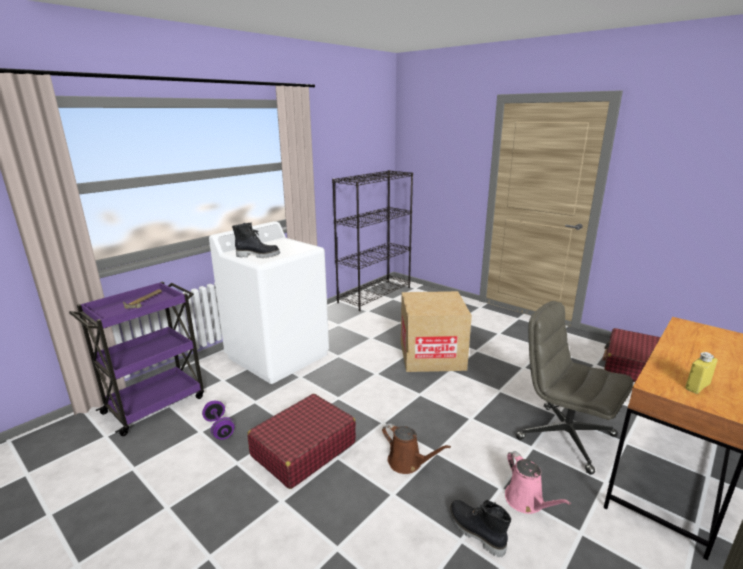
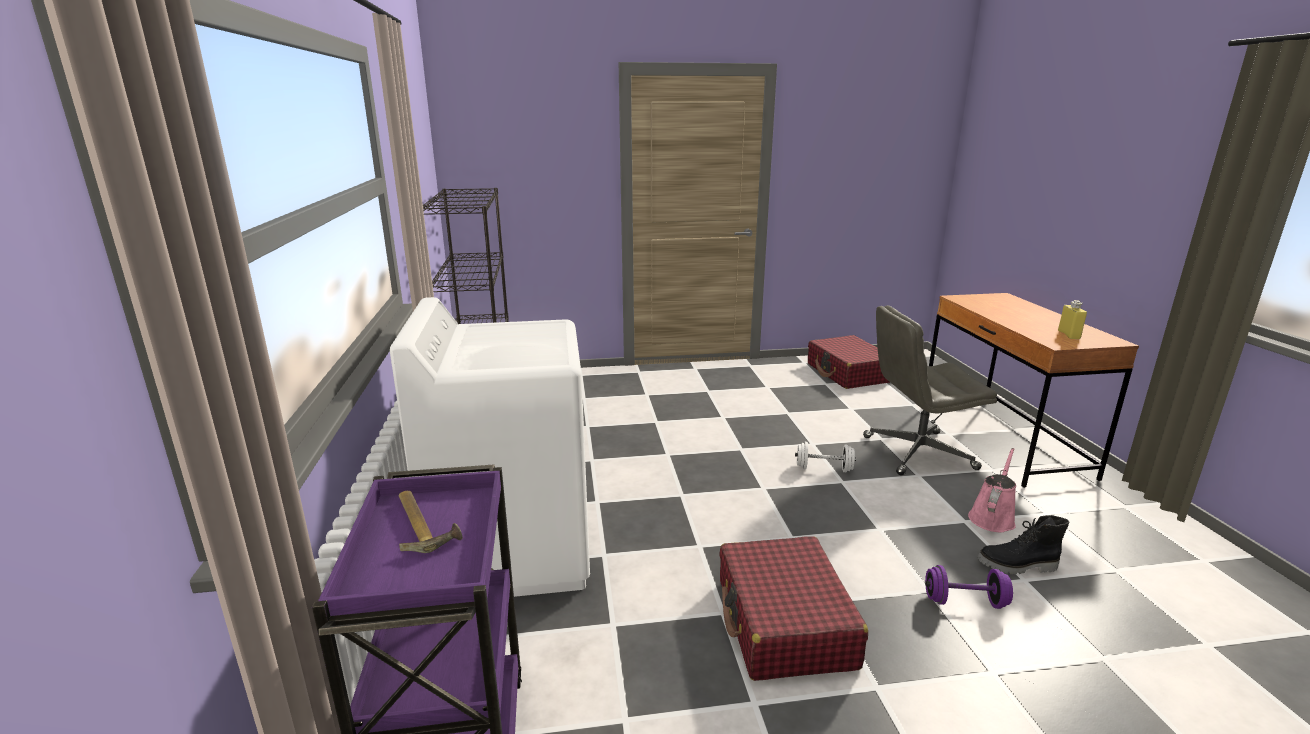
camera: 50 degrees left, 0 degrees up
purple dumbbell [202,401,235,440] -> purple dumbbell moved to [925,565,1013,609]
black boot [232,223,280,258] -> none
brown watering can [382,423,451,474] -> none
cardboard box [401,291,472,372] -> none
pink watering can [505,451,571,514] -> pink watering can turned 75 degrees counterclockwise [968,448,1016,533]
none -> white dumbbell [795,442,856,472]

